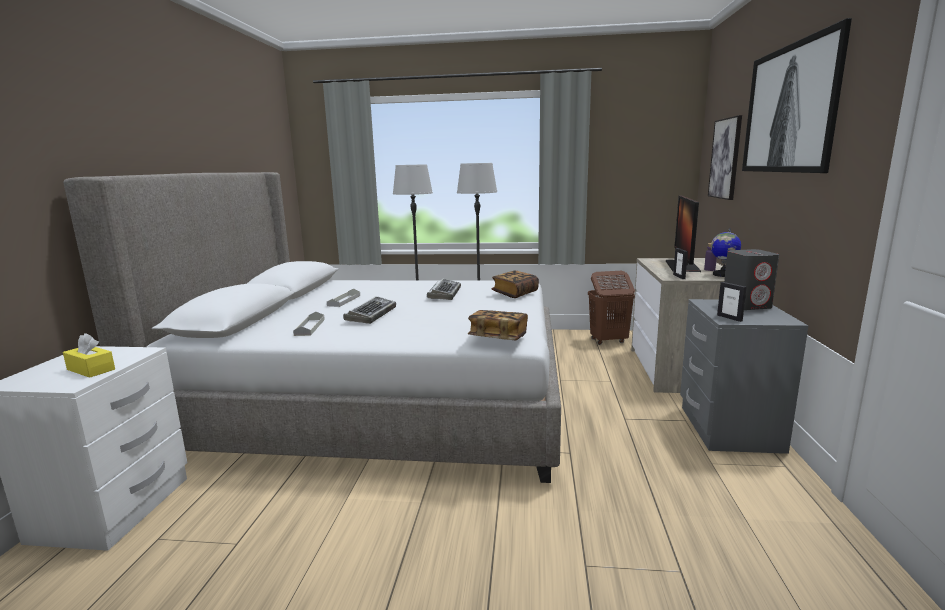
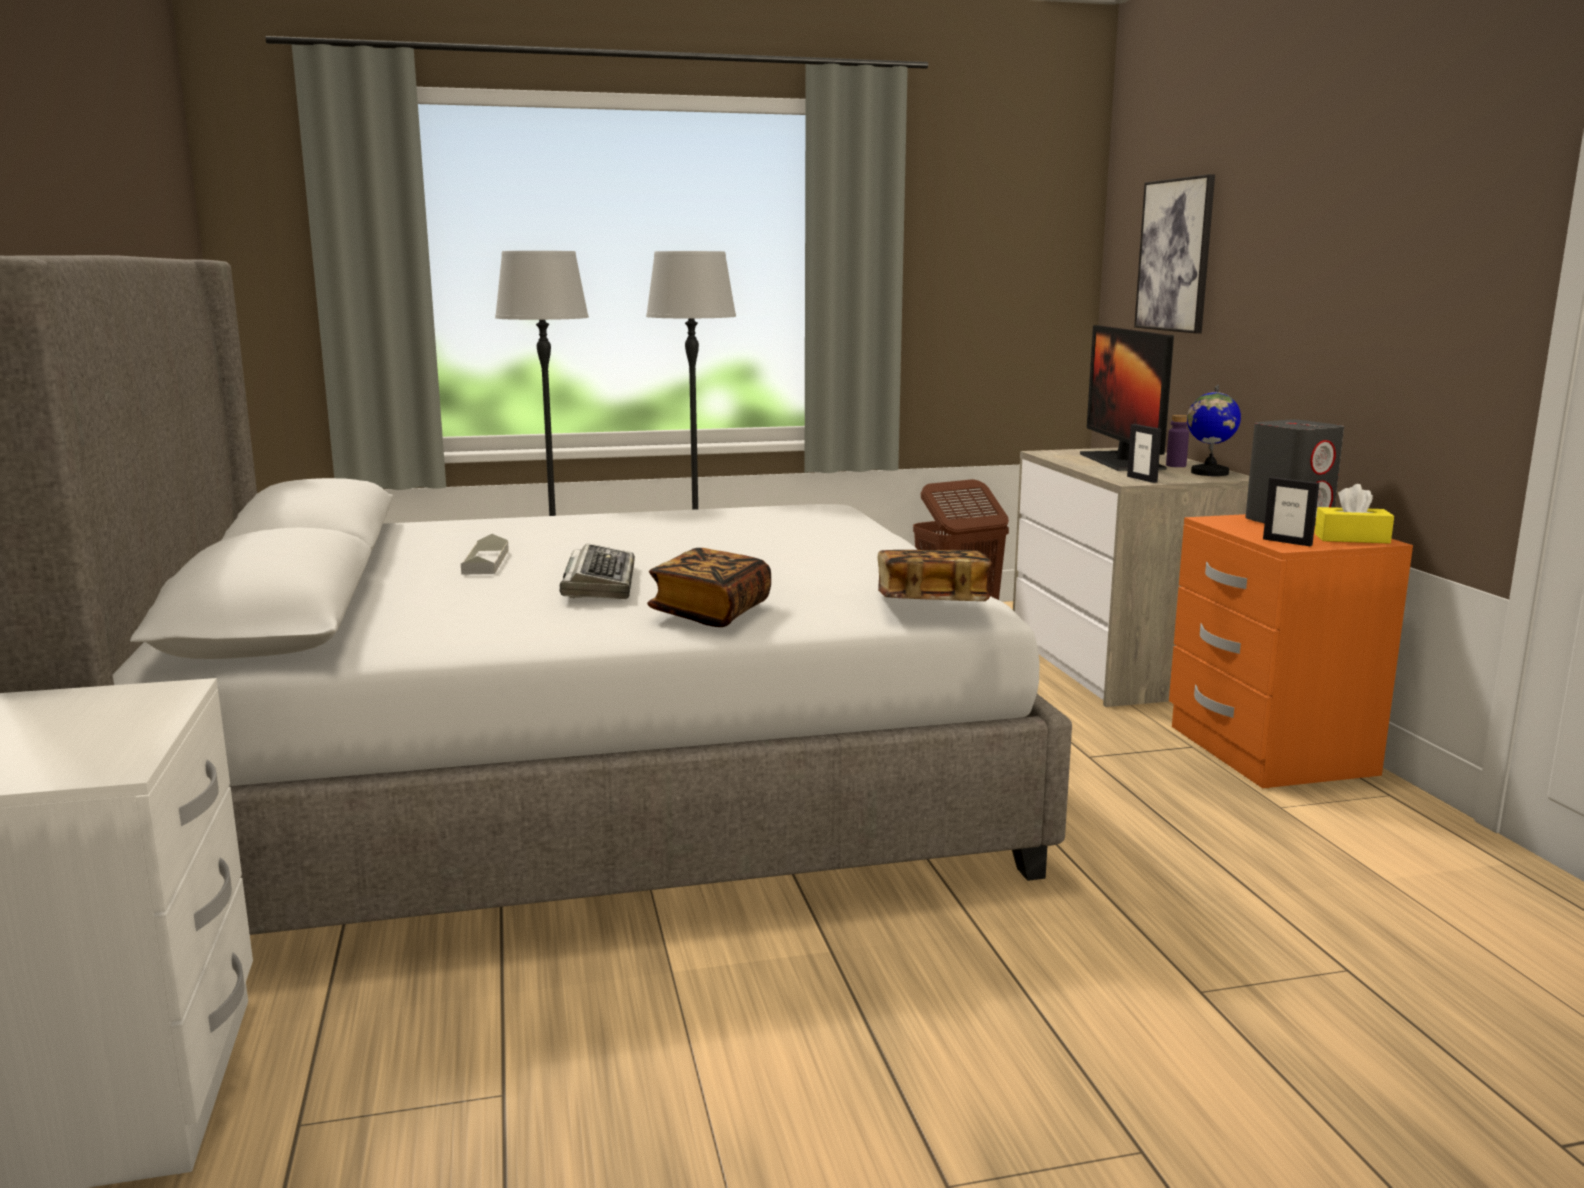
camera: 20 degrees left, 0 degrees up
yellow tissue box [63,333,115,378] -> yellow tissue box moved to [1314,484,1394,544]
grey tray [293,312,325,336] -> none
keyboard [427,279,461,300] -> none
book [492,271,539,298] -> book moved to [647,548,771,627]
grey nightstand [680,299,808,454] -> orange nightstand [1169,514,1413,788]
picture [742,18,852,173] -> none

